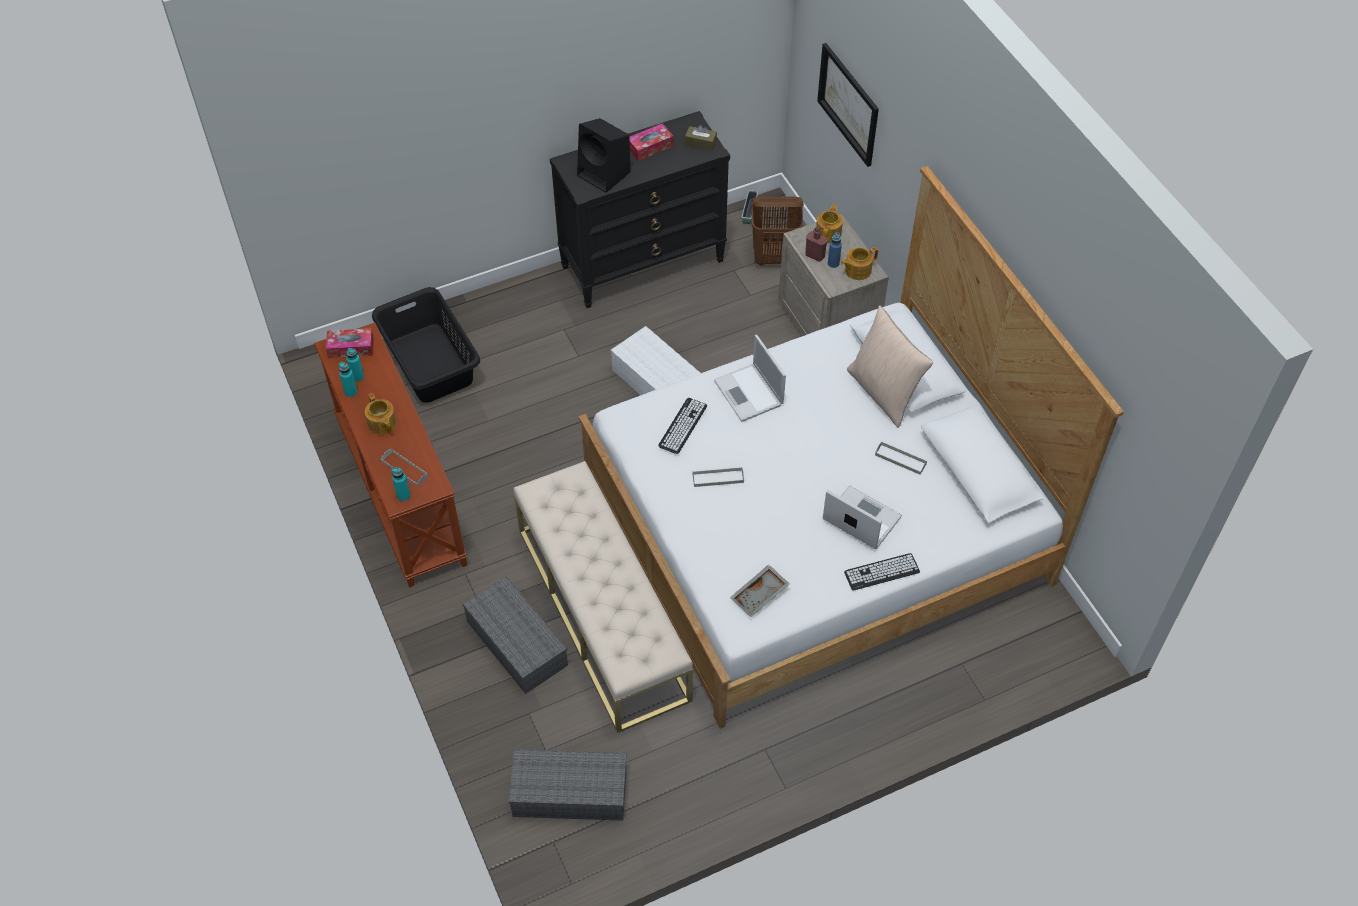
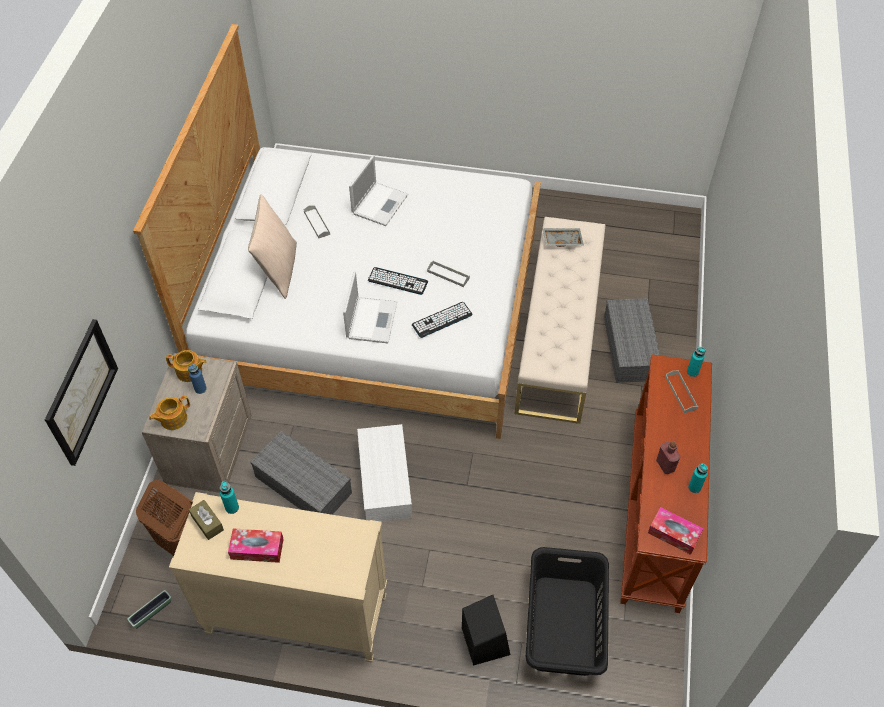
camera: 145 degrees left, 0 degrees up
turquoise bottle [346,348,364,382] -> turquoise bottle moved to [220,481,239,514]
teapot [365,393,397,435] -> none
grey storage box [508,749,626,821] -> grey storage box moved to [250,431,352,515]
black dresser [550,111,730,308] -> beige dresser [169,492,387,662]
black speaker [577,118,630,193] -> black speaker moved to [462,595,510,666]
grey tray [730,564,789,617] -> grey tray moved to [542,228,584,247]
red bottle [805,226,827,262] -> red bottle moved to [656,441,681,474]
laptop [823,485,902,549] -> laptop turned 135 degrees counterclockwise [349,155,408,226]
keyboard [844,553,920,591] -> keyboard moved to [368,267,428,295]

